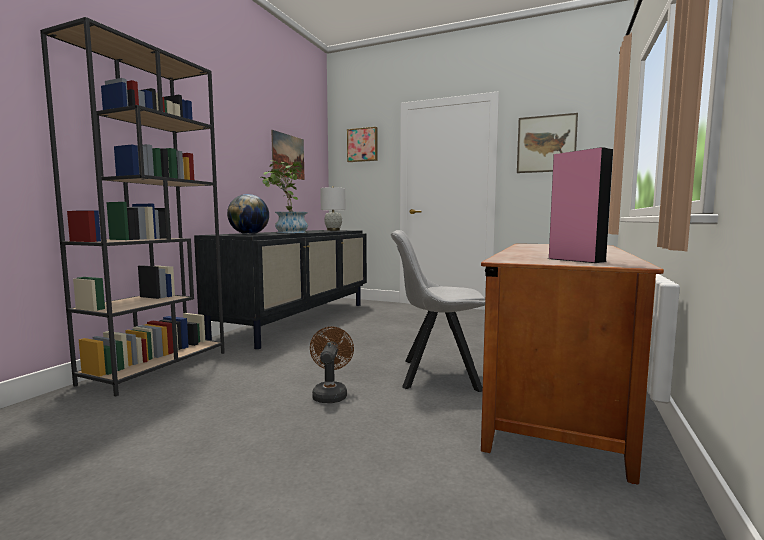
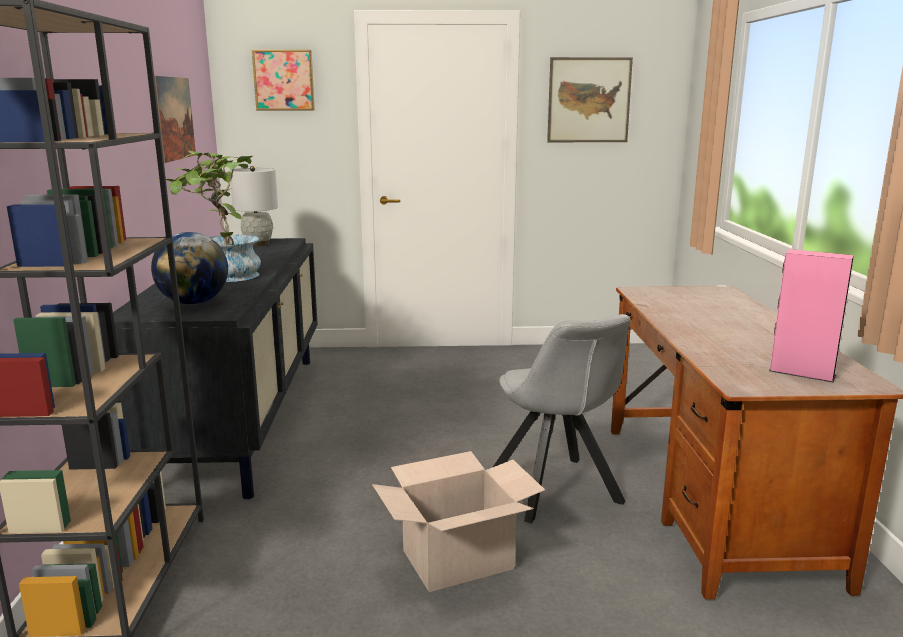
camera: 25 degrees left, 10 degrees up
brown fan [310,326,354,403] -> cardboard box [372,451,545,592]
grey chair [391,230,485,392] -> grey chair turned 90 degrees counterclockwise [492,314,631,523]

